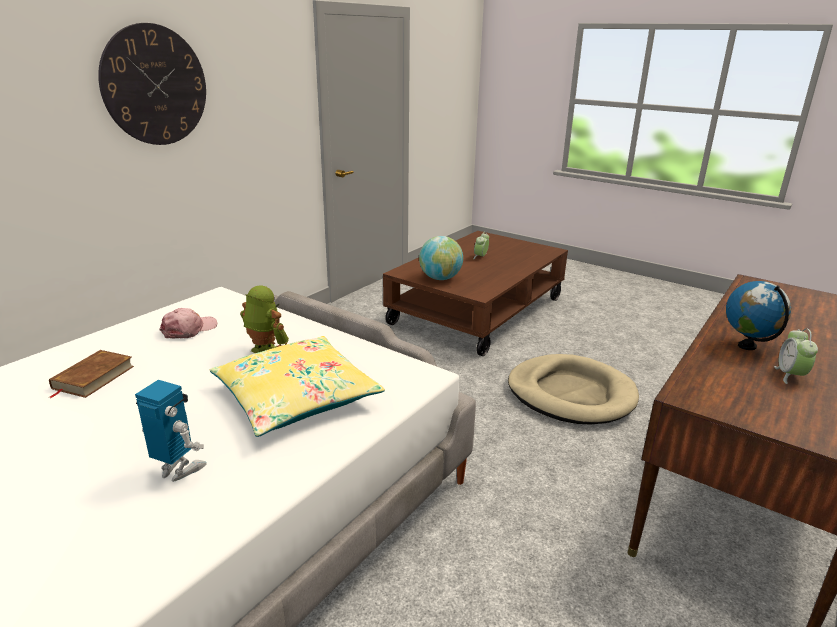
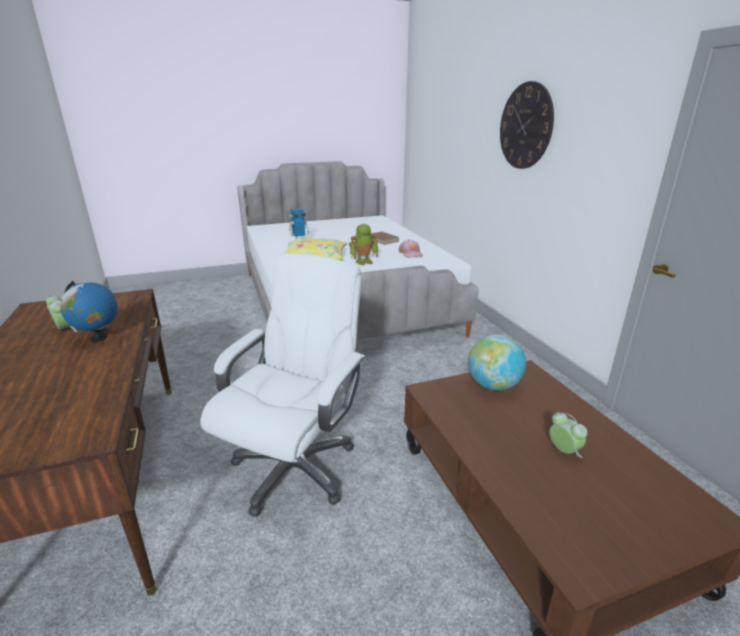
camera: 125 degrees right, 0 degrees up
beige dog bed [508,354,639,424] -> white office chair [200,253,366,517]

